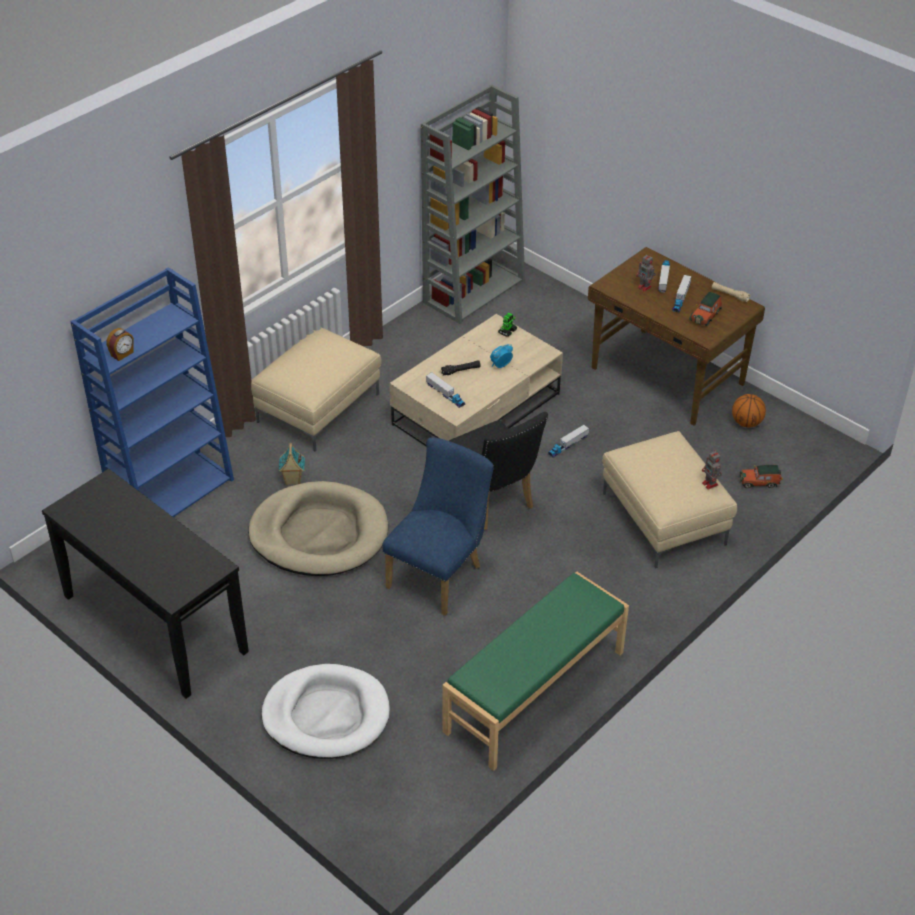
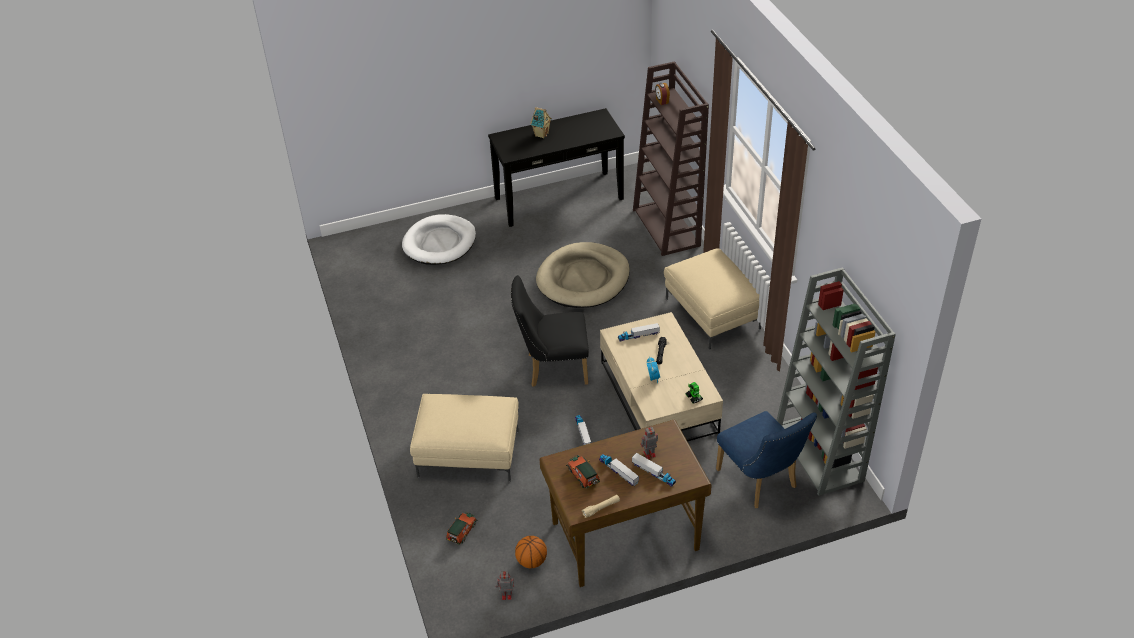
camera: 120 degrees right, 0 degrees up
blue bookcase [70,267,234,517] -> brown bookcase [633,61,709,256]
toy house [279,443,305,485] -> toy house moved to [530,107,552,139]
blue chair [382,438,494,616] -> blue chair moved to [716,411,817,508]
green bench [443,572,629,771] -> none
toy robot [702,451,722,490] -> toy robot moved to [496,571,514,600]

